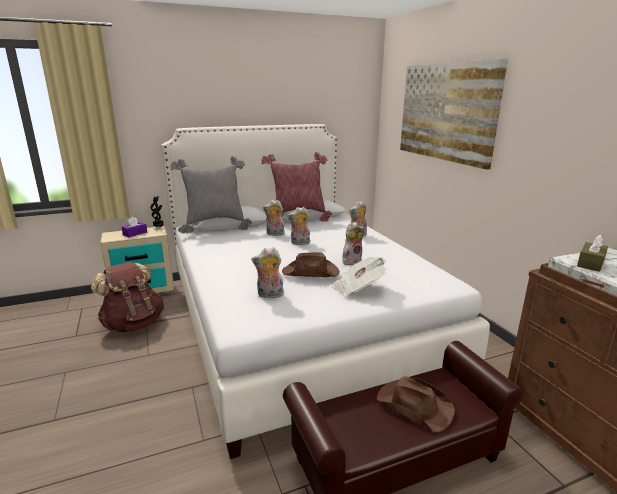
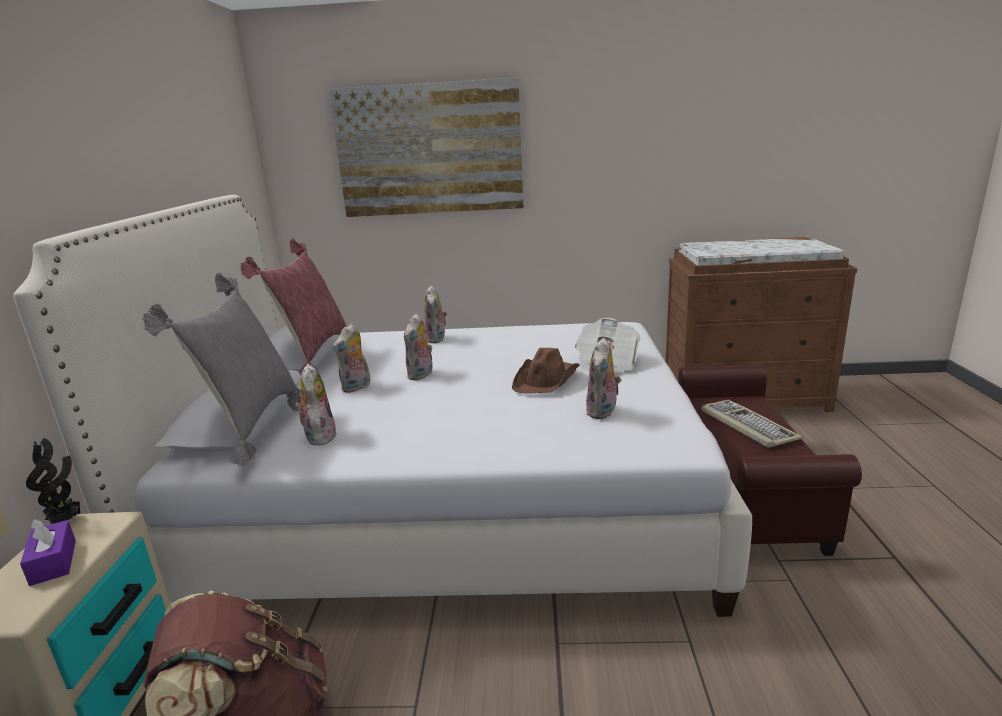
camera: 65 degrees left, 0 degrees up
plush toy [342,222,365,265] -> plush toy moved to [295,364,337,445]
brown hat [377,376,455,432] -> keyboard [702,400,802,448]
brown tissue box [577,234,608,272] -> none

